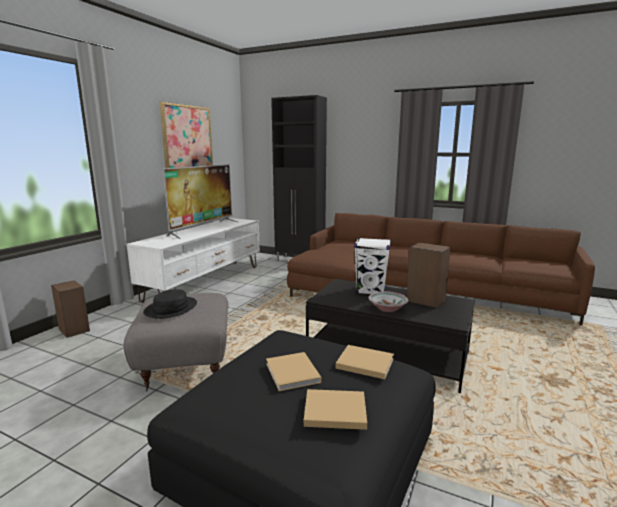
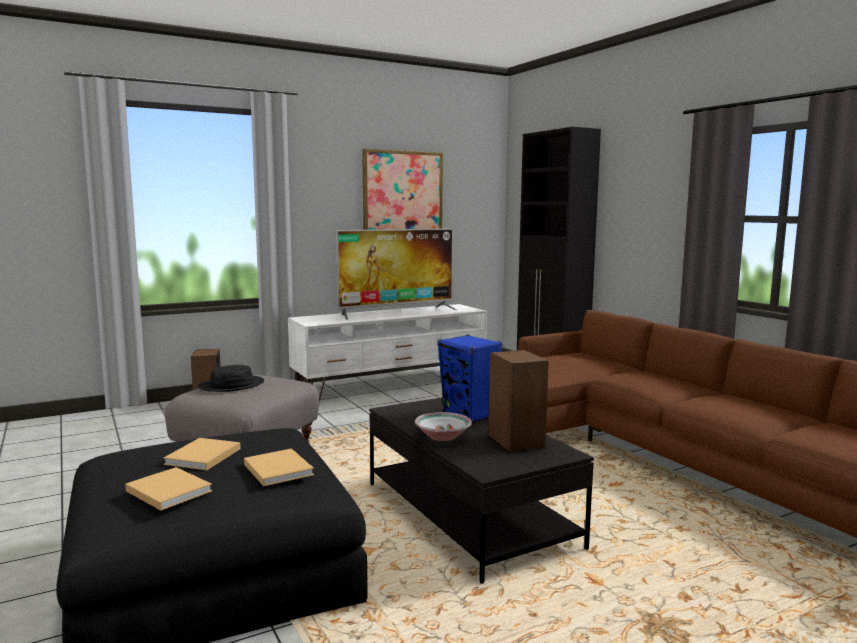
camera: 35 degrees right, 5 degrees down
white speaker [354,238,391,294] -> blue speaker [437,335,502,423]

